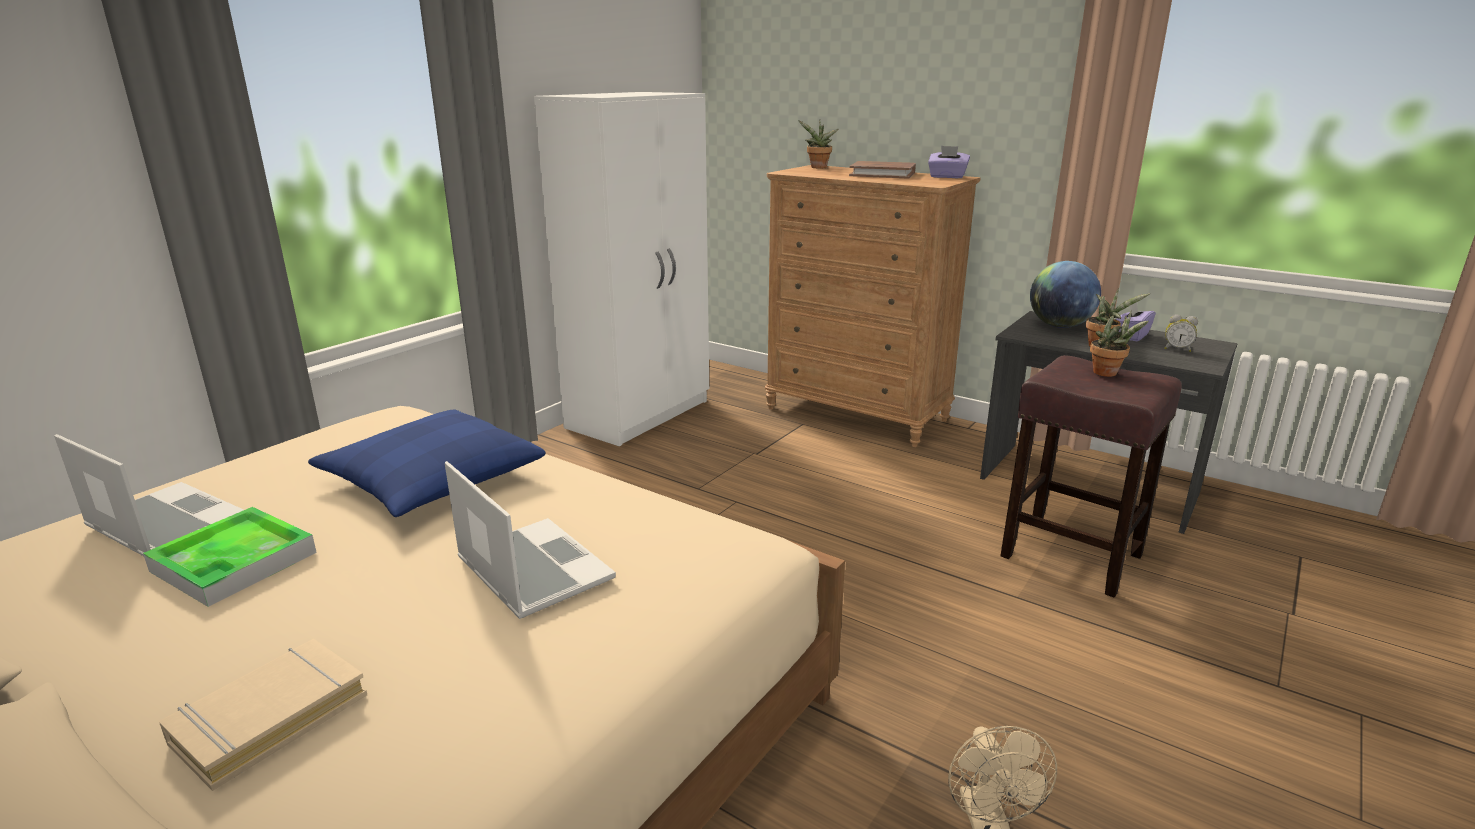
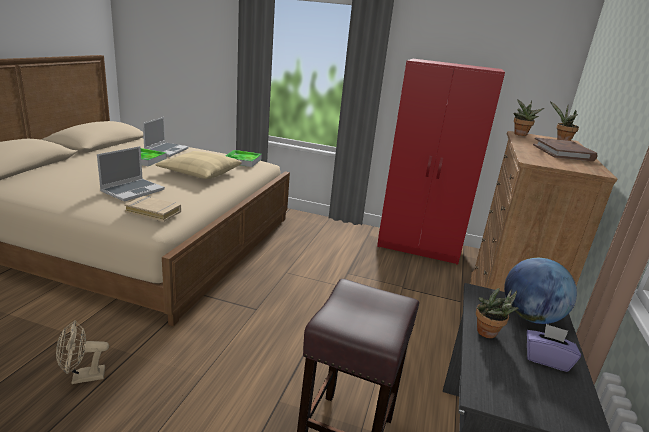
camera: 70 degrees right, 0 degrees up
beige book [159,639,367,791] -> beige book moved to [124,196,181,222]
blue pillow [308,410,546,517] -> beige pillow [155,151,242,179]
white wardrobe [534,92,709,446] -> red wardrobe [377,59,505,265]
purple tissue box [928,146,970,178] -> none
potted plant [1090,311,1149,377] -> potted plant moved to [513,99,544,136]
alarm clock [1165,314,1198,352] -> none
none -> tray [226,150,262,167]

